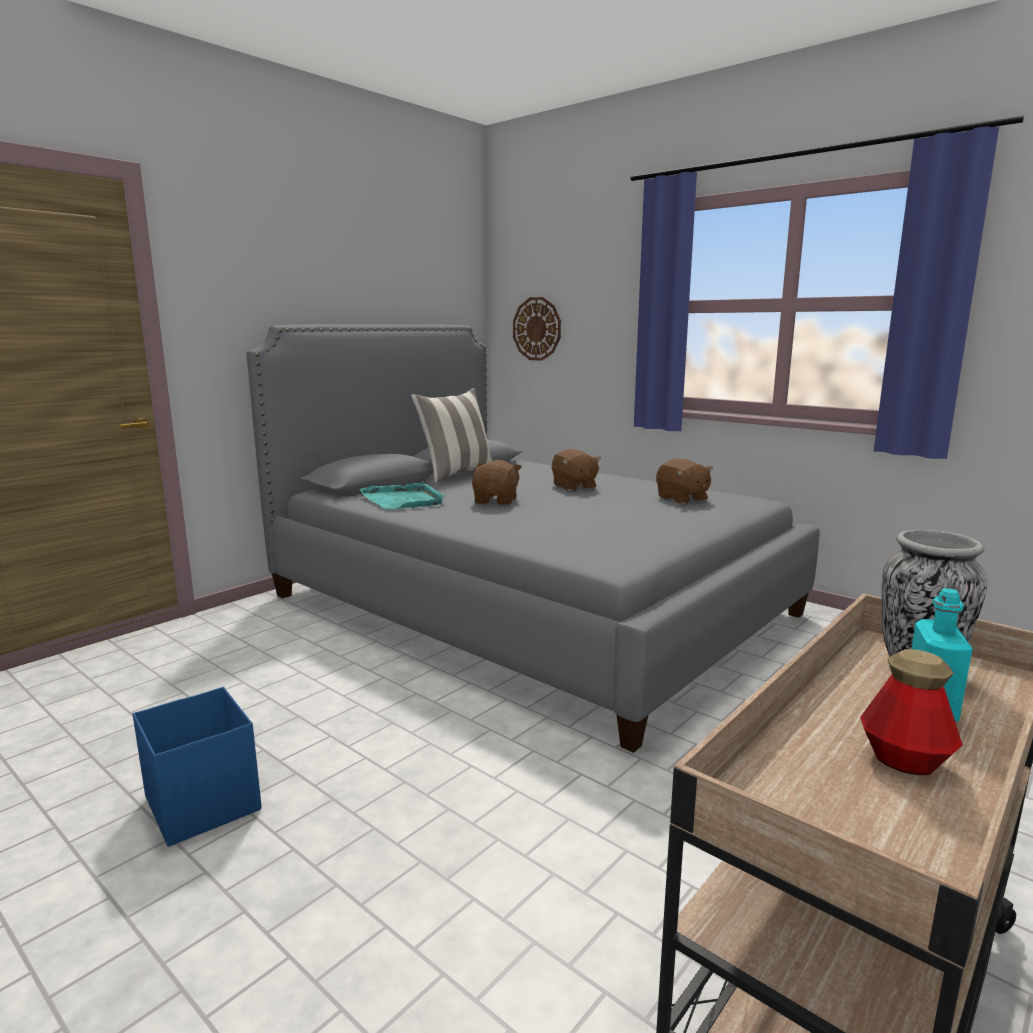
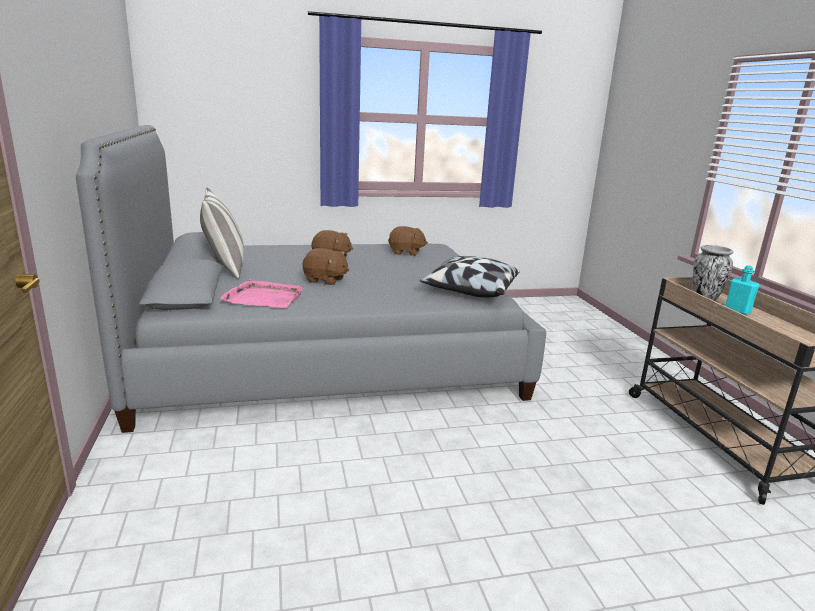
camera: 55 degrees left, 5 degrees up
blue storage box [133,687,262,847] -> none
turquoise tray [359,482,445,509] -> pink tray [220,279,304,308]
brown plush toy [472,460,522,505] -> brown plush toy turned 150 degrees clockwise [303,248,349,285]
wall clock [513,297,561,361] -> none
bottle [860,649,963,775] -> none
none -> pillow [420,256,520,297]

